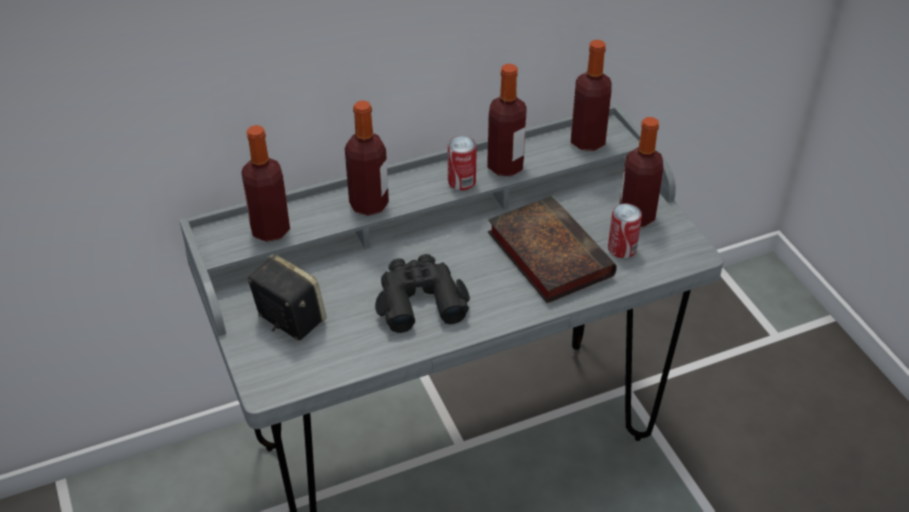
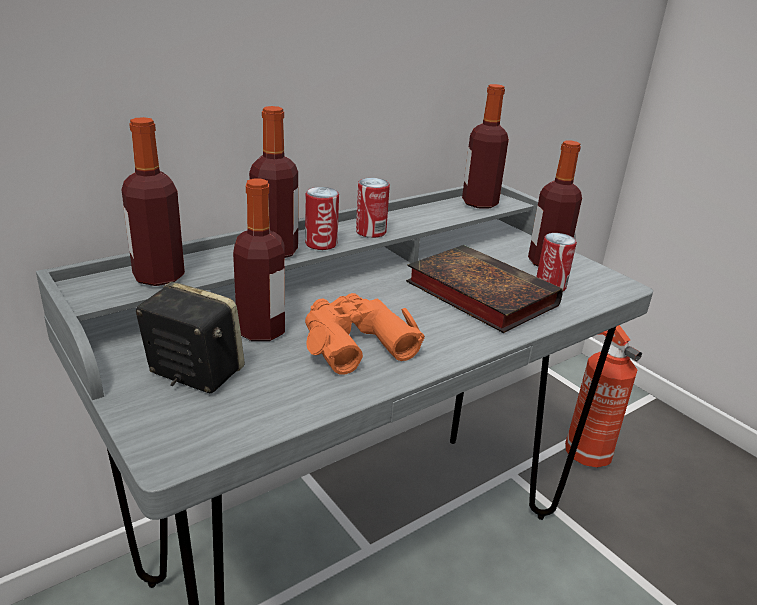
camera: 15 degrees left, 15 degrees down
black binoculars [375,254,470,333] -> orange binoculars [305,293,425,375]
bottle [487,64,527,176] -> bottle moved to [233,178,285,341]
none -> can [305,187,339,250]
none -> fire extinguisher [565,325,642,468]

